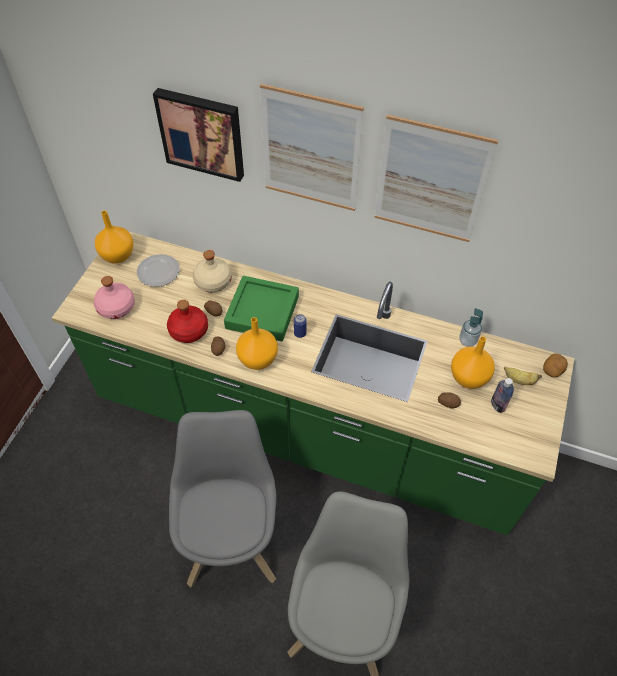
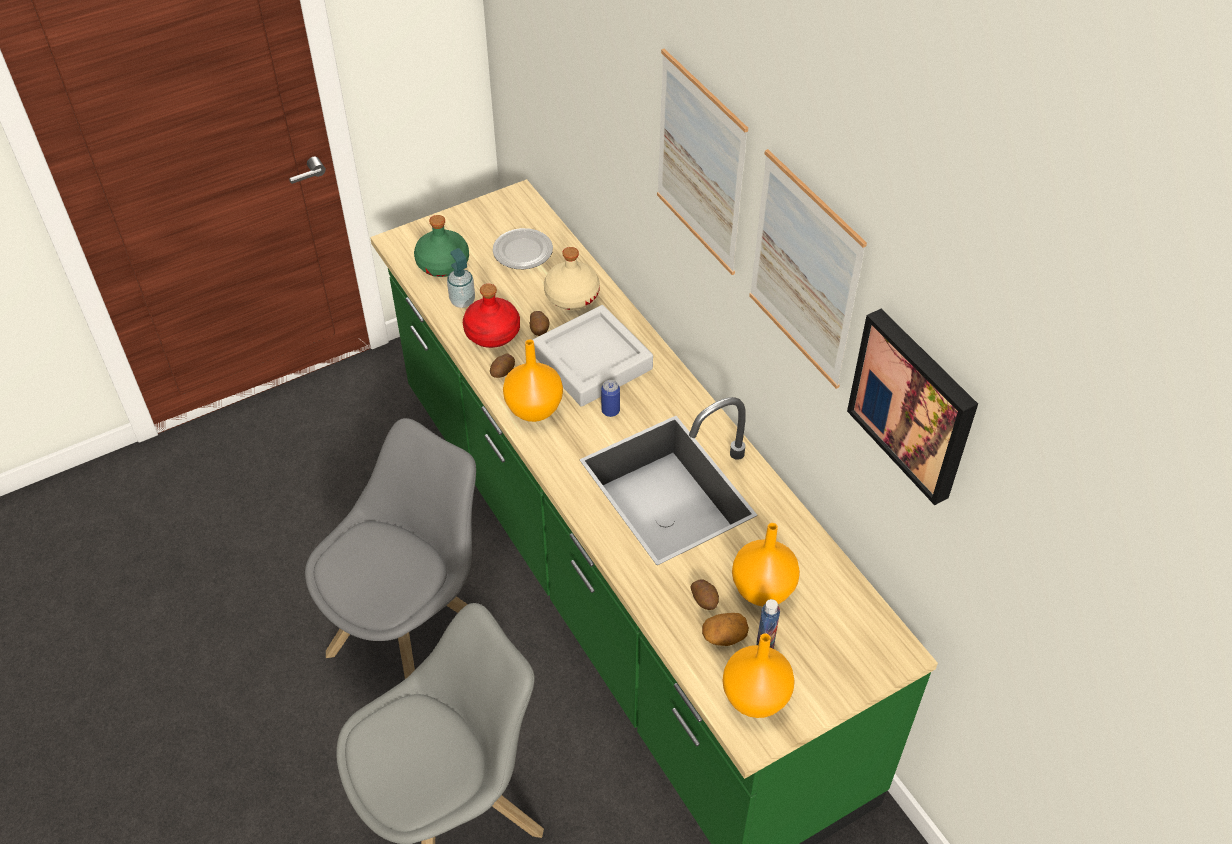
camera: 40 degrees right, 5 degrees down
pink bottle [94,276,135,319] -> green bottle [414,215,469,277]
orange vase [95,211,134,264] -> orange vase moved to [722,633,795,718]
picture [153,88,244,182] -> picture moved to [847,309,978,505]
green tray [224,276,299,341] -> grey tray [533,305,653,407]
soap dispenser [459,308,483,347] -> soap dispenser moved to [447,248,475,308]
banana [504,366,542,385] -> none
potato [543,353,568,377] -> potato moved to [702,613,749,646]

